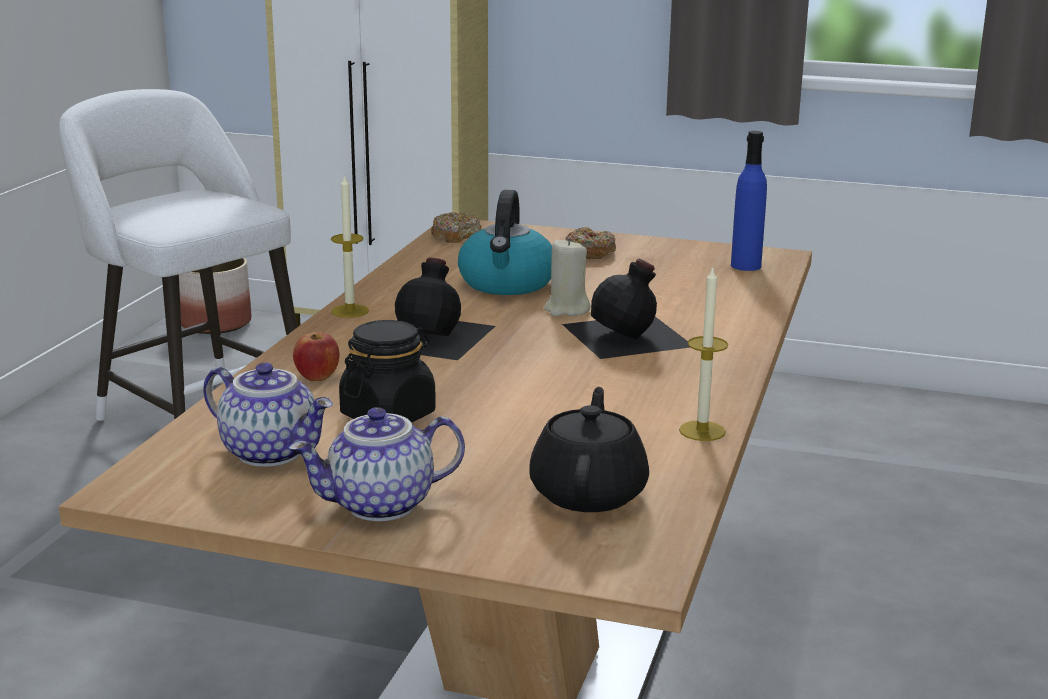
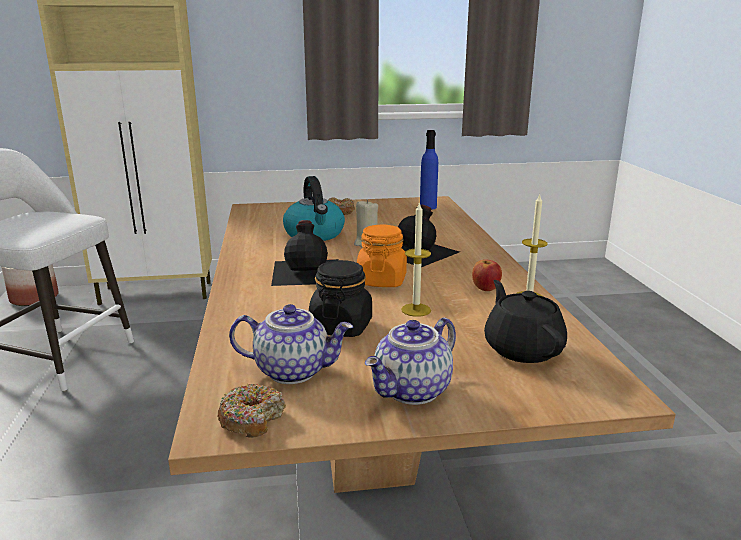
camera: 25 degrees left, 0 degrees up
apple [293,332,340,381] -> apple moved to [472,259,502,291]
candle [331,174,369,318] -> candle moved to [401,201,431,317]
donut [431,212,481,243] -> donut moved to [217,384,286,438]
none -> orange jar [357,225,407,287]

